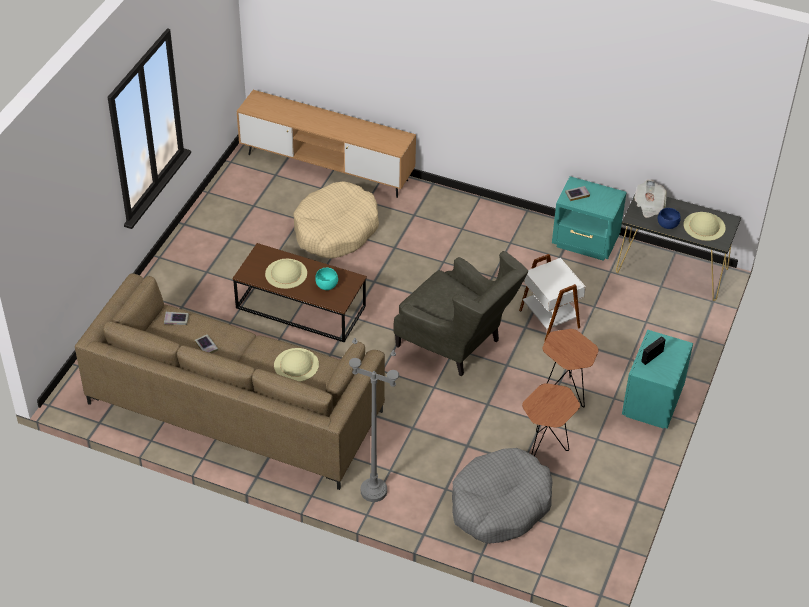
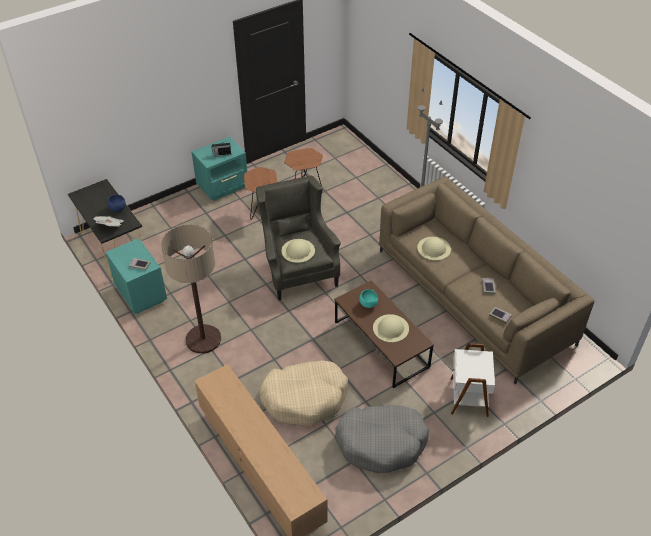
camera: 145 degrees left, 0 degrees up
grey dog bed [452,448,553,544] -> grey dog bed moved to [335,405,429,474]
white side table [519,254,586,342] -> white side table moved to [450,343,495,417]
beige hat [684,212,726,241] -> beige hat moved to [281,239,315,263]
none -> floor lamp [161,225,221,354]

